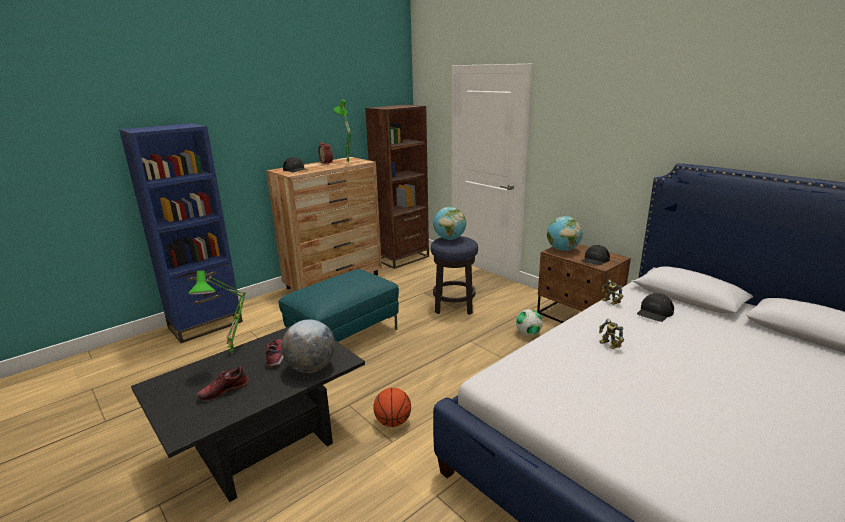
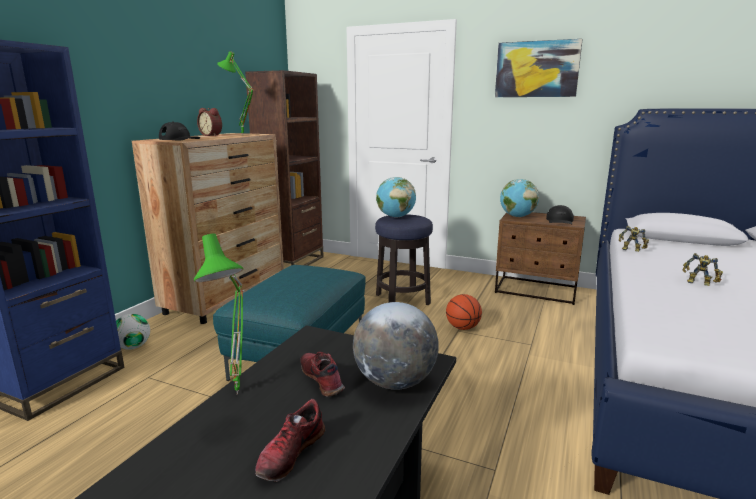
camera: 25 degrees left, 5 degrees down
basketball [373,388,411,427] -> basketball moved to [446,294,482,330]
football [516,309,543,336] -> football moved to [116,314,150,349]
black cap [637,293,674,322] -> none
none -> picture [495,39,583,97]

